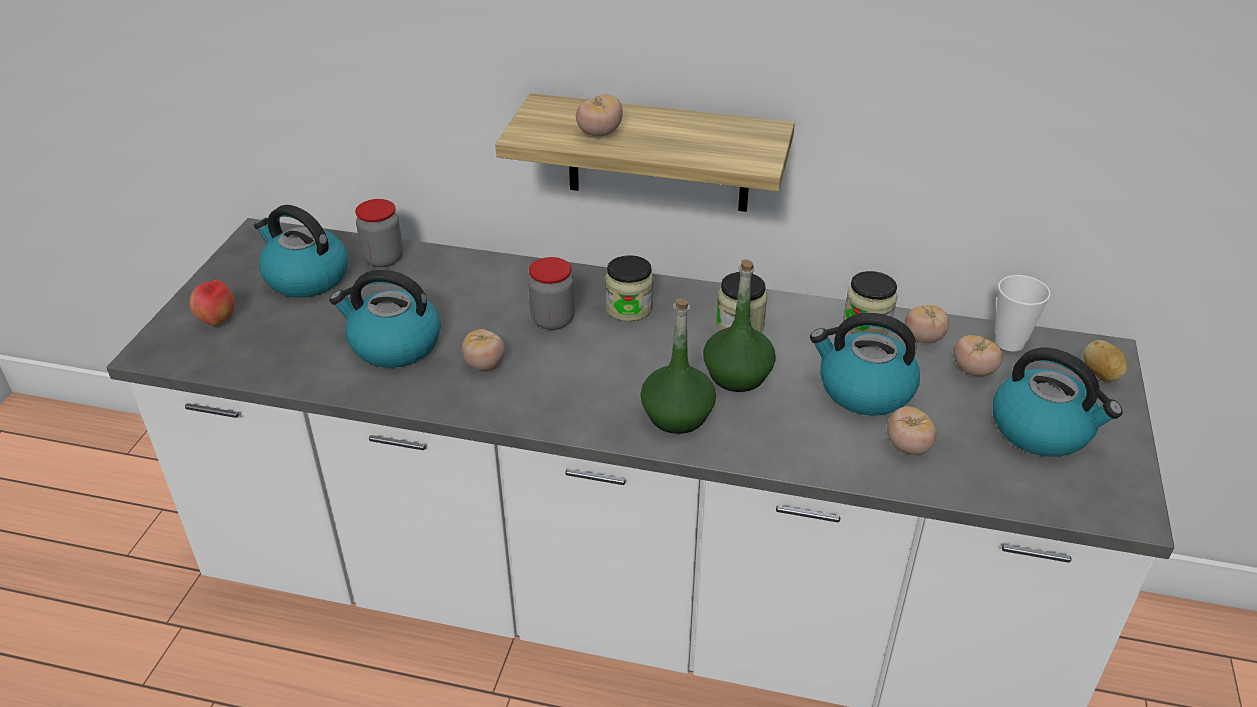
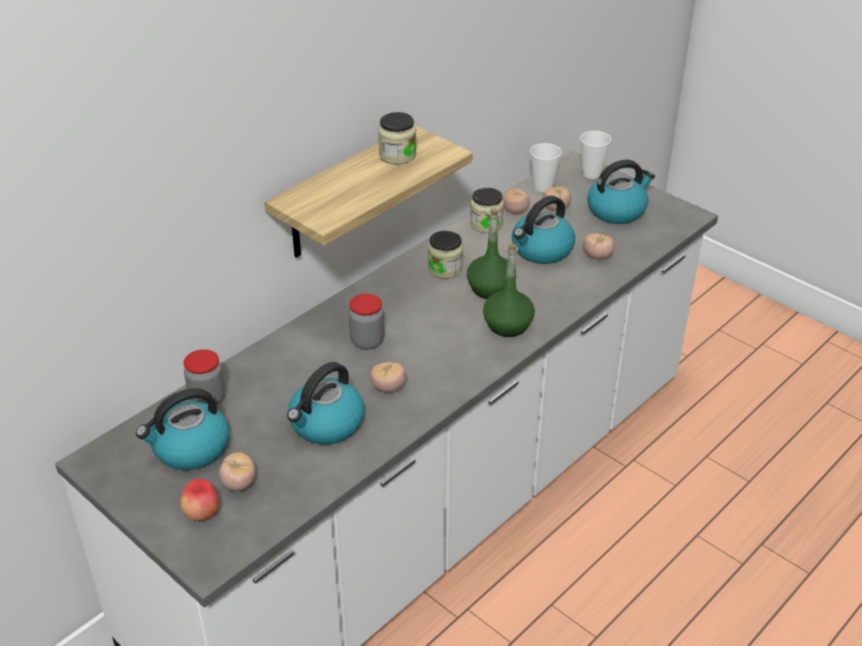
camera: 60 degrees left, 0 degrees up
tomato [576,94,623,136] -> tomato moved to [219,452,256,491]
jar [605,255,654,322] -> jar moved to [378,112,416,164]
potato [1083,340,1128,382] -> cup [580,131,611,179]

